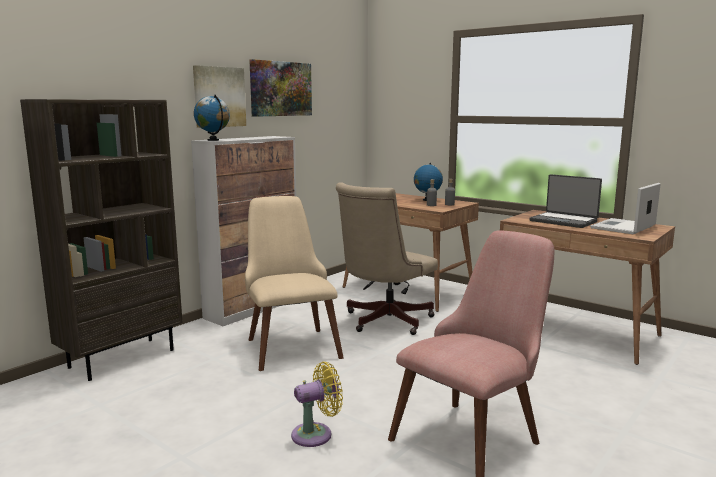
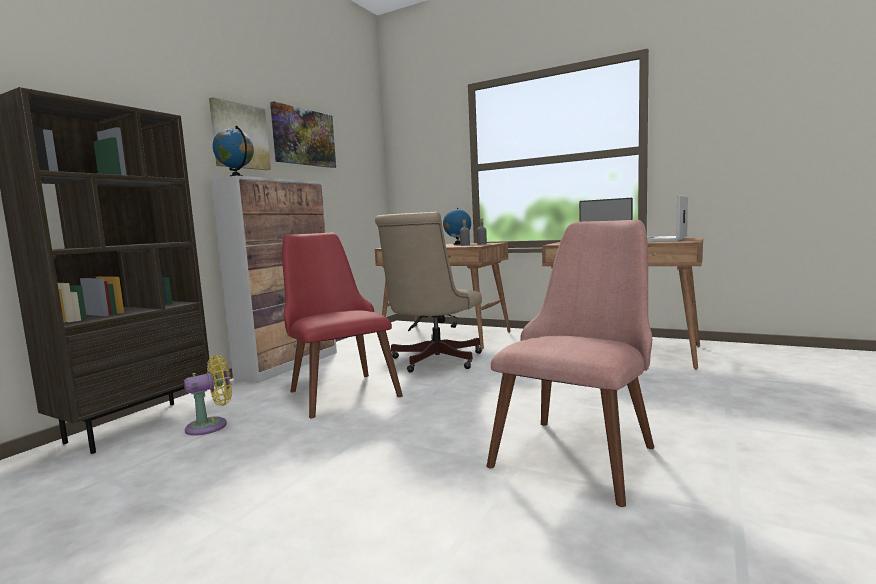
camera: 10 degrees left, 5 degrees down
beige chair [245,196,344,371] -> red chair [282,232,403,418]
yellow fan [291,362,343,447] -> yellow fan moved to [184,355,232,436]

